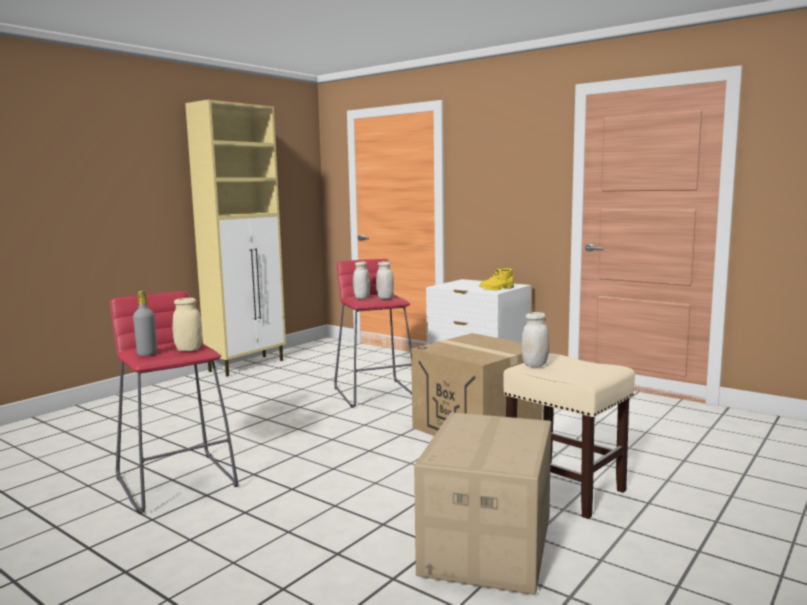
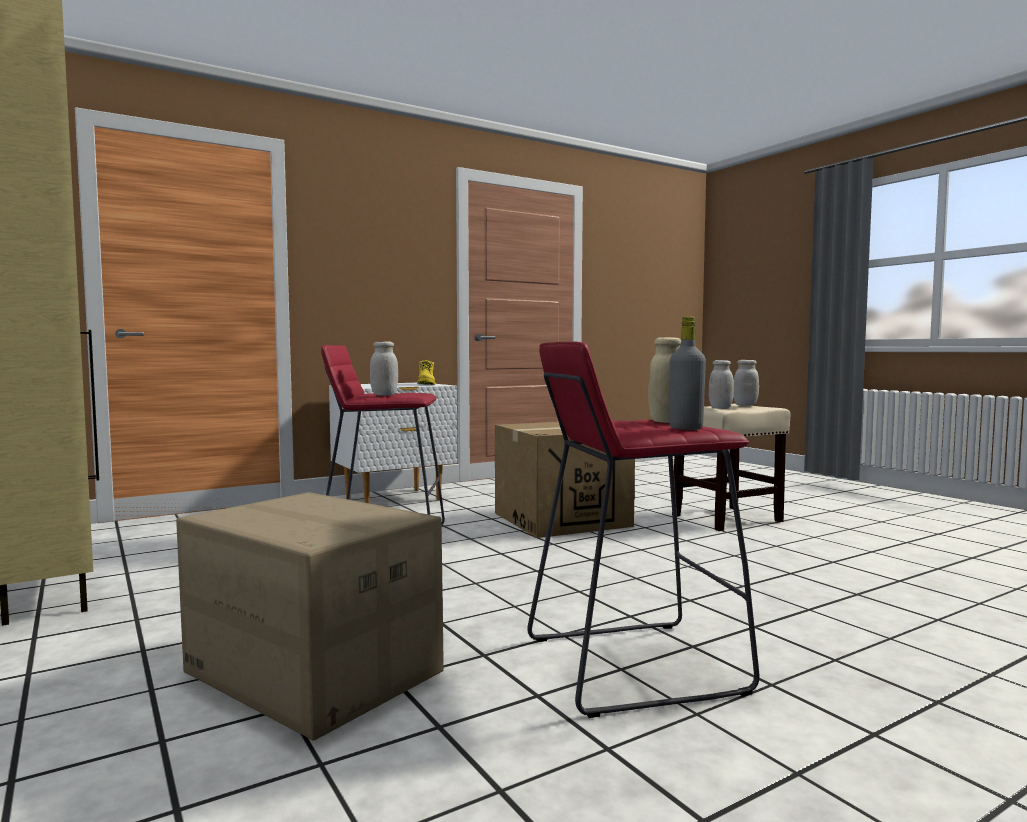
camera: 70 degrees left, 5 degrees down
white jar [376,261,394,299] -> white jar moved to [734,360,759,406]
cardboard box [414,412,551,595] -> cardboard box moved to [176,492,444,740]

